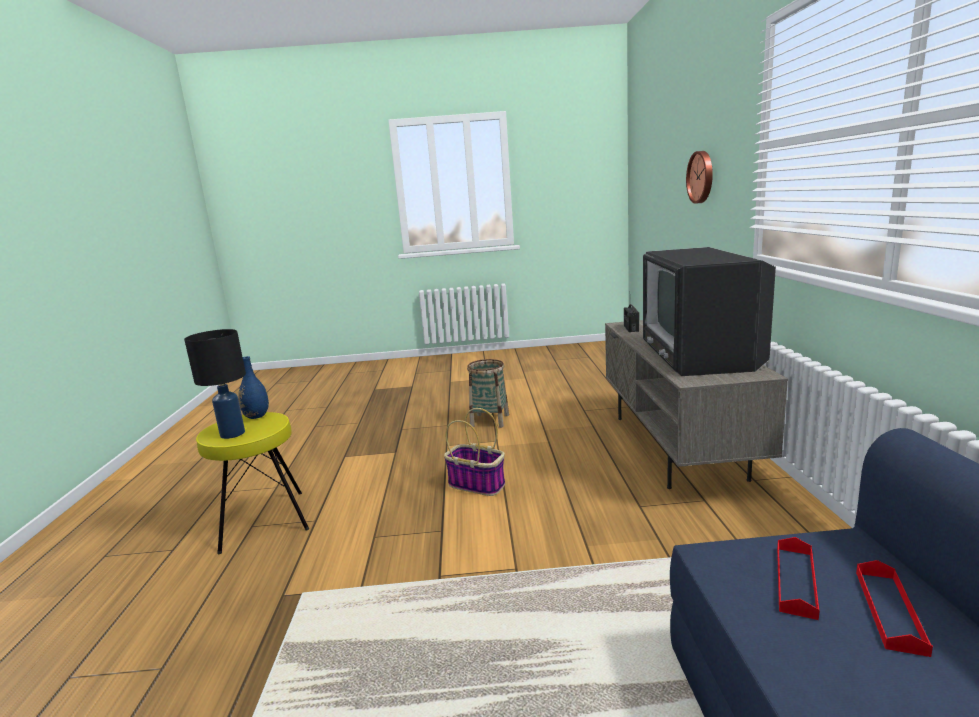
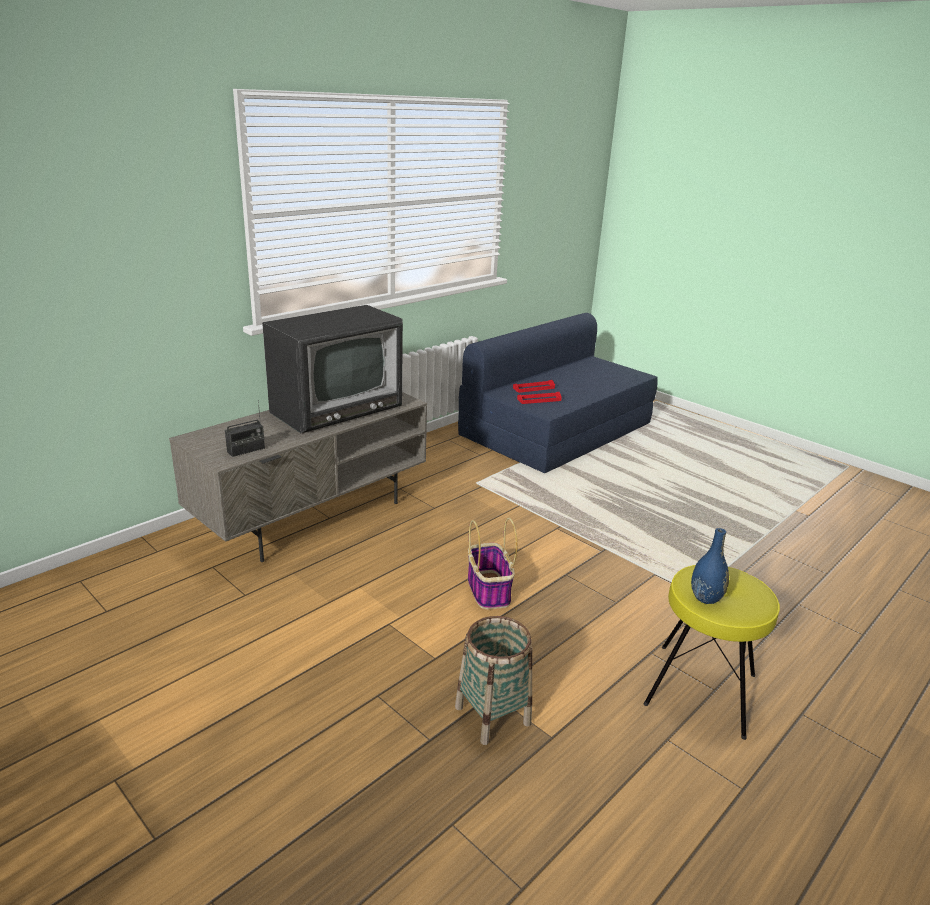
camera: 135 degrees left, 10 degrees up
black table lamp [184,329,246,439] -> none
basket [467,359,509,428] -> basket moved to [455,616,532,745]
wall clock [686,151,713,204] -> none

